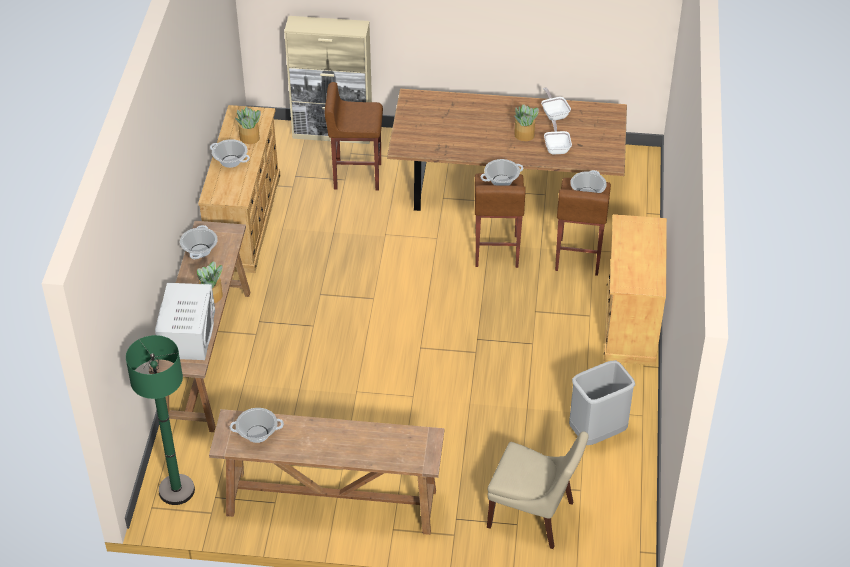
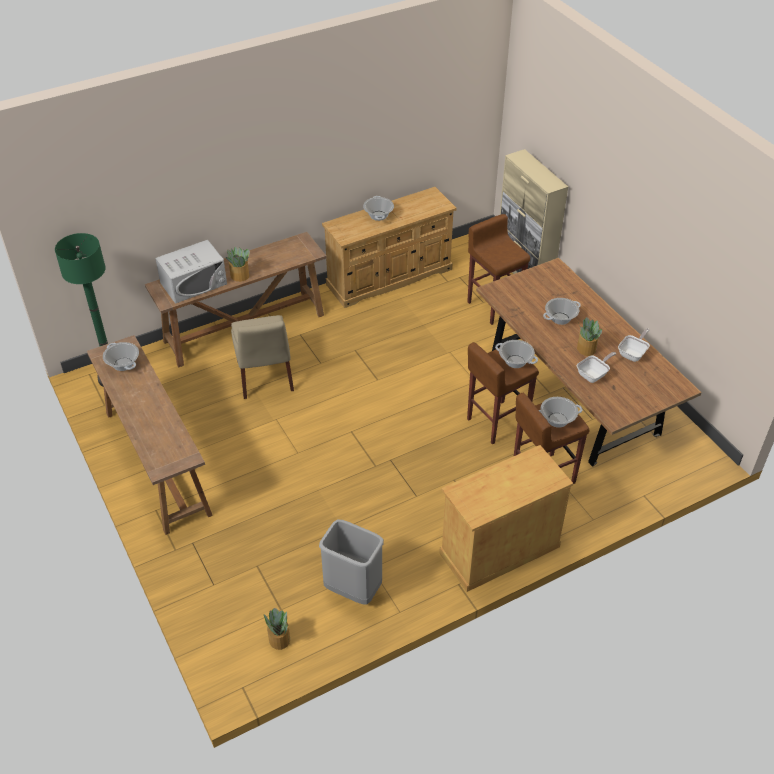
camera: 55 degrees right, 0 degrees up
cooking pot [180,225,218,259] -> cooking pot moved to [543,298,581,325]
potted plant [235,107,261,144] -> potted plant moved to [264,608,290,650]
beige chair [487,431,589,549] -> beige chair moved to [231,315,294,399]

